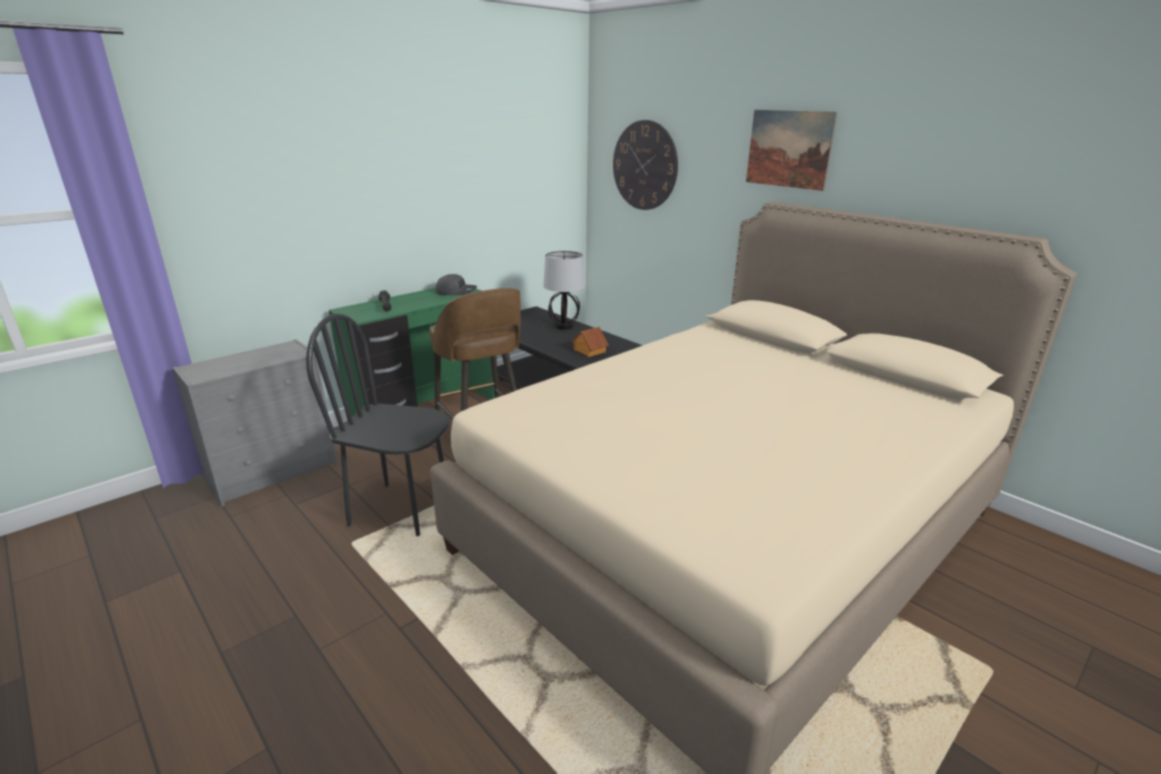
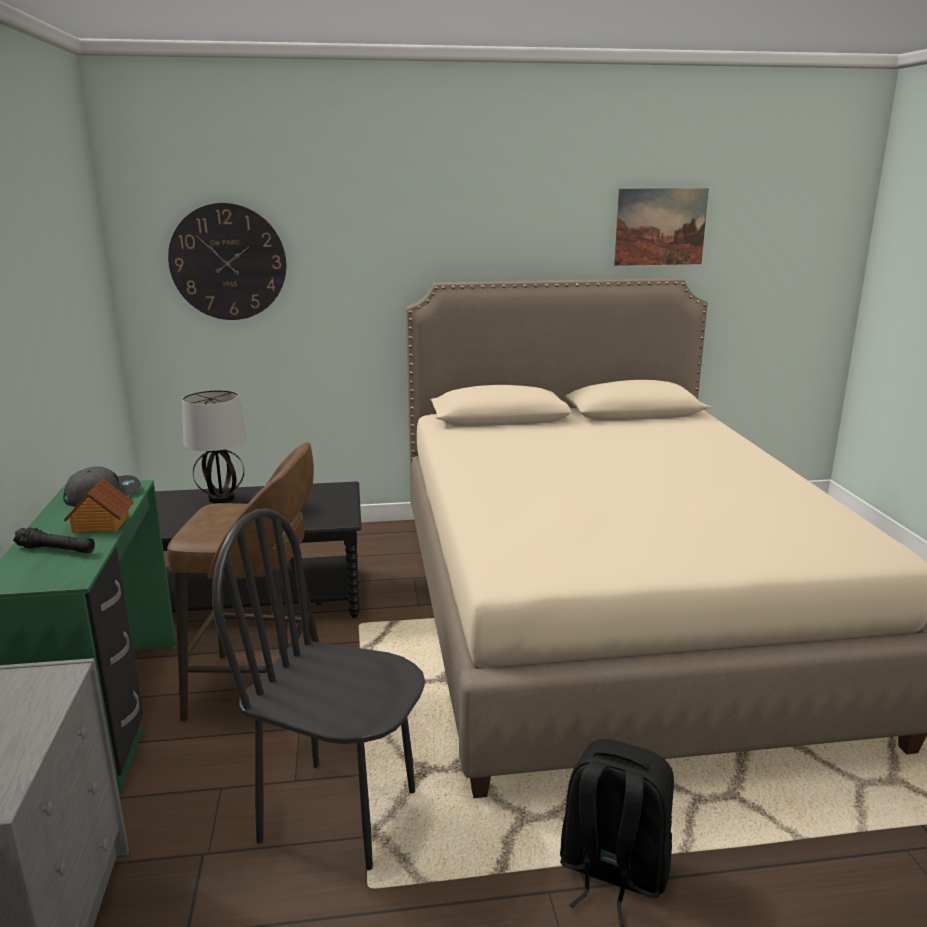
camera: 55 degrees left, 5 degrees down
black chair [306,314,450,536] -> black chair turned 60 degrees clockwise [212,509,425,871]
toy house [572,327,609,357] -> toy house moved to [64,478,134,533]
picture [746,110,837,191] -> picture moved to [614,188,709,266]
none -> black backpack [560,739,674,927]

